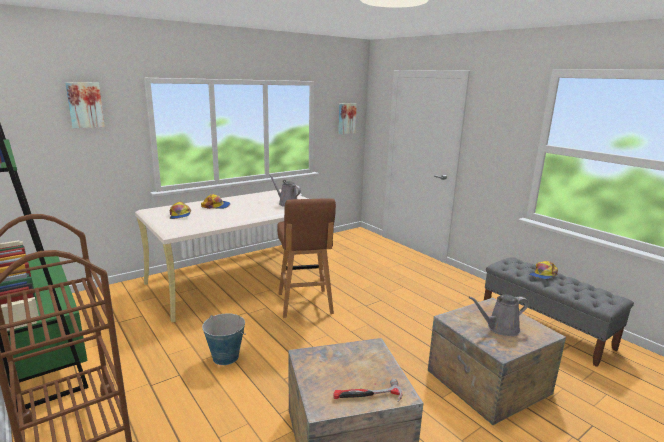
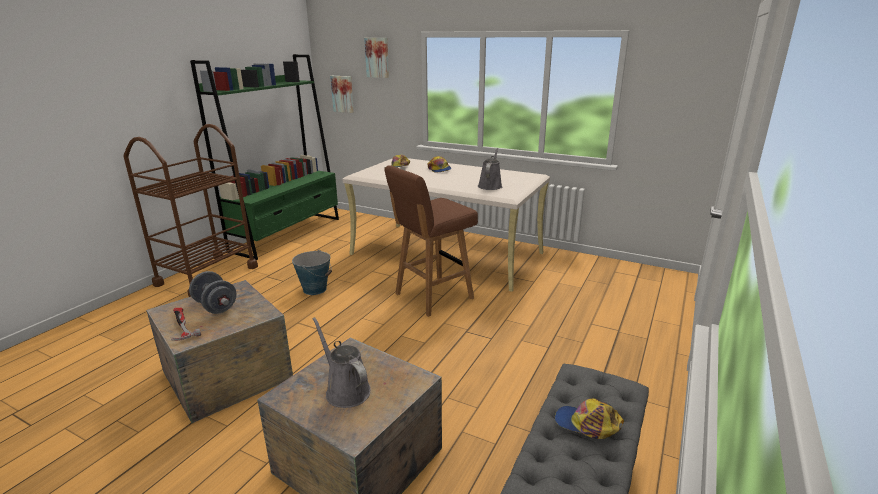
camera: 65 degrees right, 5 degrees up
picture [338,103,357,134] -> picture moved to [330,76,354,113]
none -> grey dumbbell [189,271,237,314]

